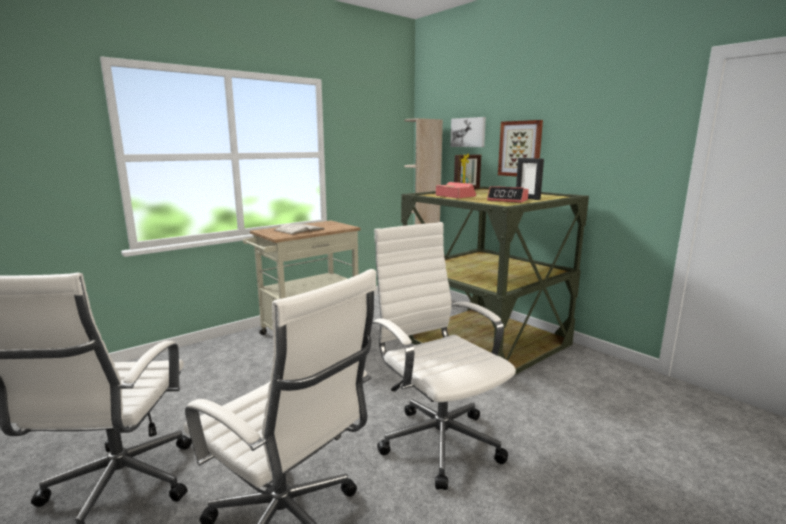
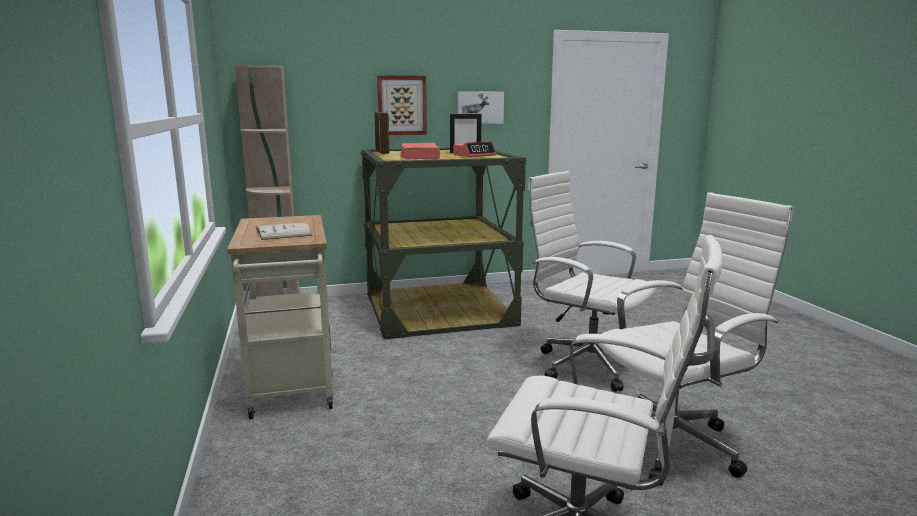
camera: 65 degrees left, 0 degrees up
white office chair [372,222,516,490] -> white office chair turned 45 degrees clockwise [528,171,656,392]
picture [450,117,486,147] -> picture moved to [458,91,504,124]

